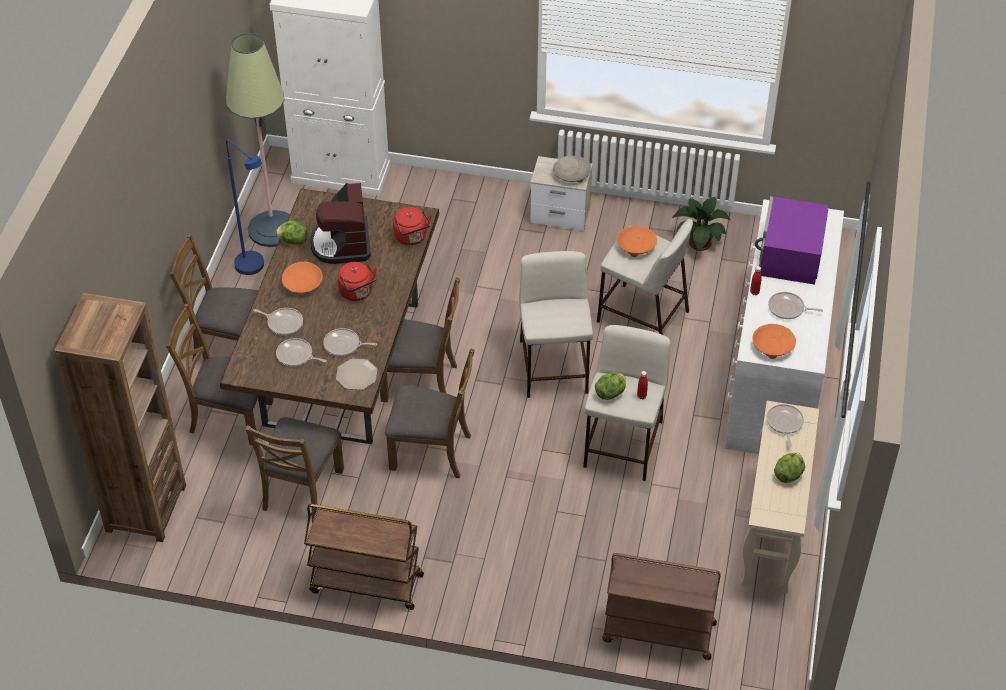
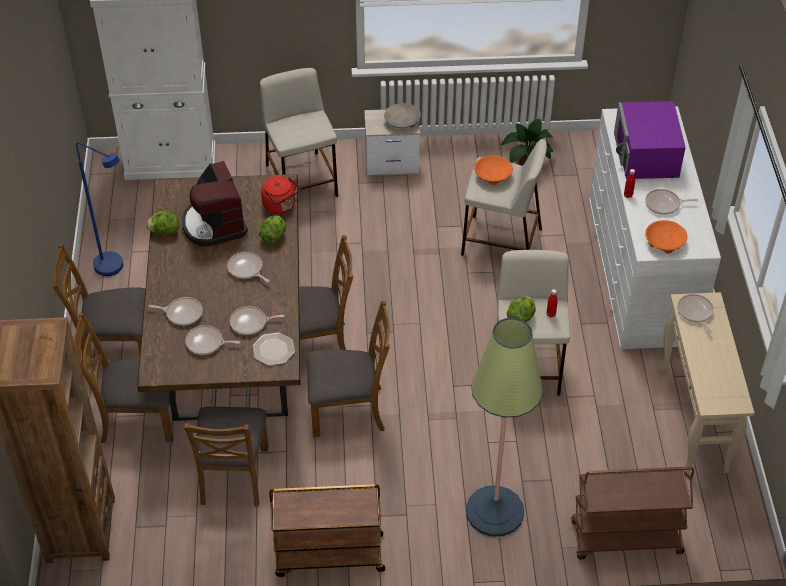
camera: 15 degrees left, 0 degrees up
floor lamp [226,33,290,247] -> floor lamp moved to [466,318,543,537]
orange bowl [282,262,323,293] -> none
red kettle [338,262,377,301] -> frying pan [227,252,270,283]
beige stool [519,251,593,398] -> beige stool moved to [260,68,338,197]
lettuce [774,452,805,483] -> lettuce moved to [259,215,286,243]

